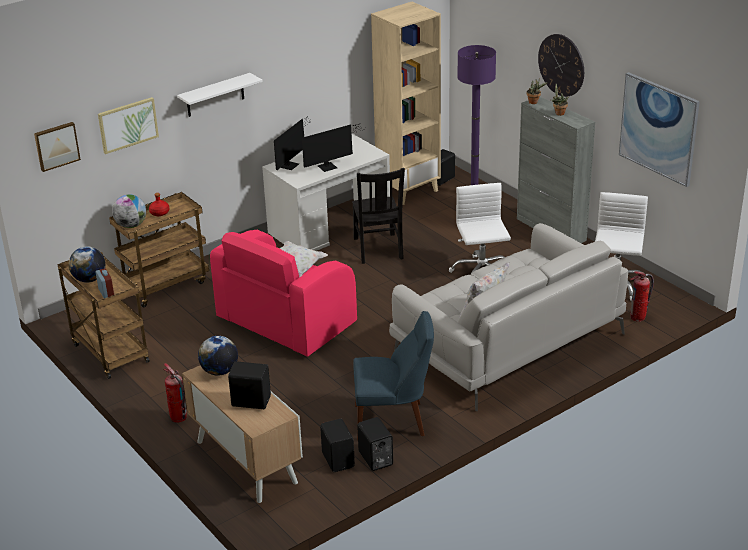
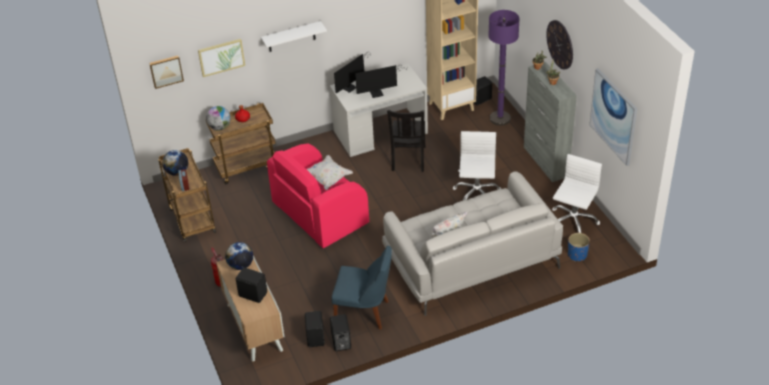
camera: 15 degrees right, 10 degrees up
fire extinguisher [630,271,654,322] -> blue planter [568,233,590,262]

